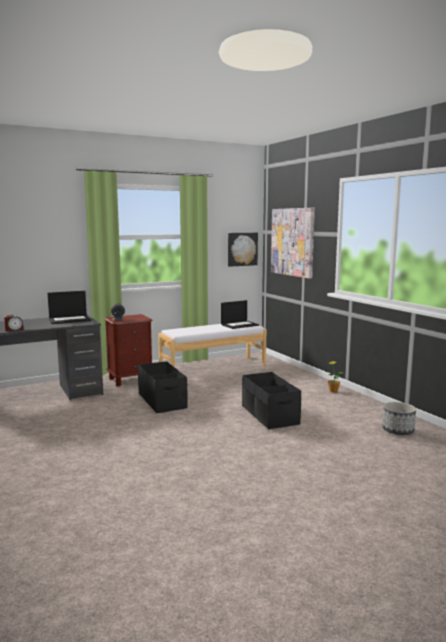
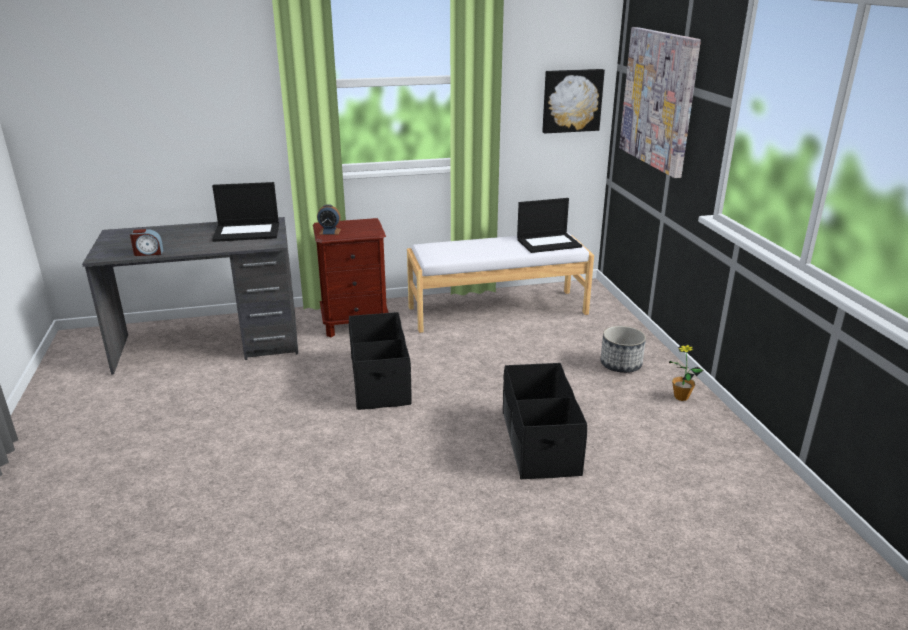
camera: 15 degrees right, 15 degrees up
planter [382,402,416,435] -> planter moved to [600,326,646,373]

